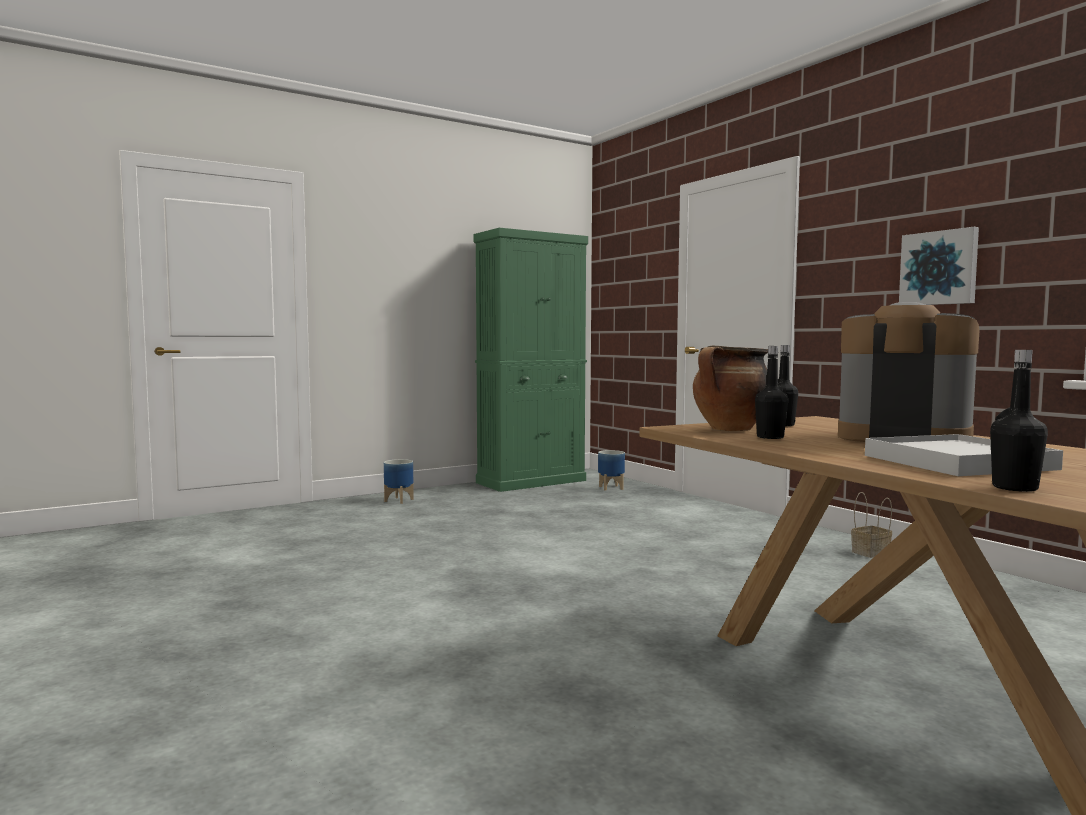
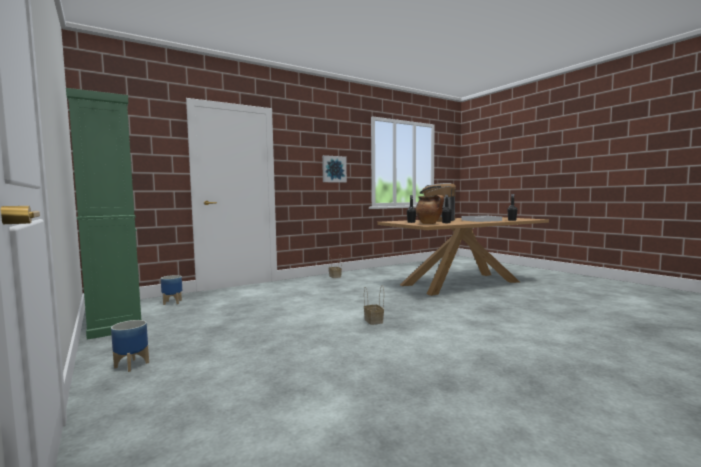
camera: 90 degrees left, 0 degrees up
none -> basket [364,285,384,325]

